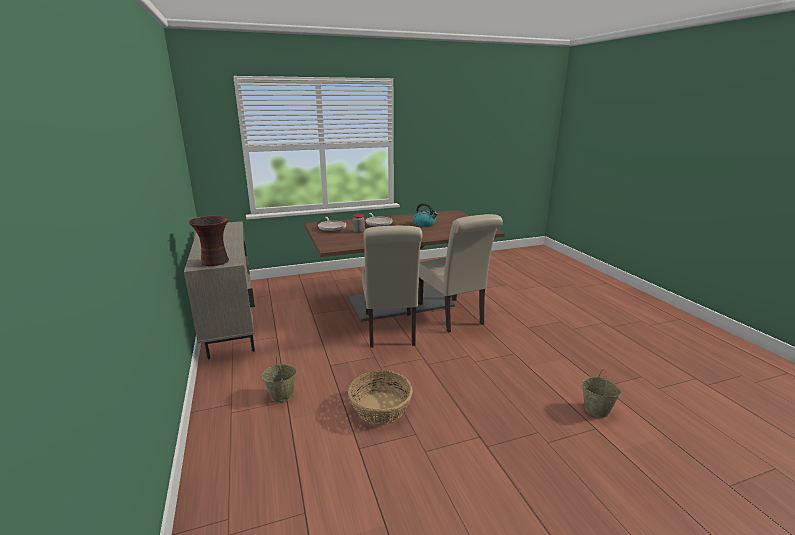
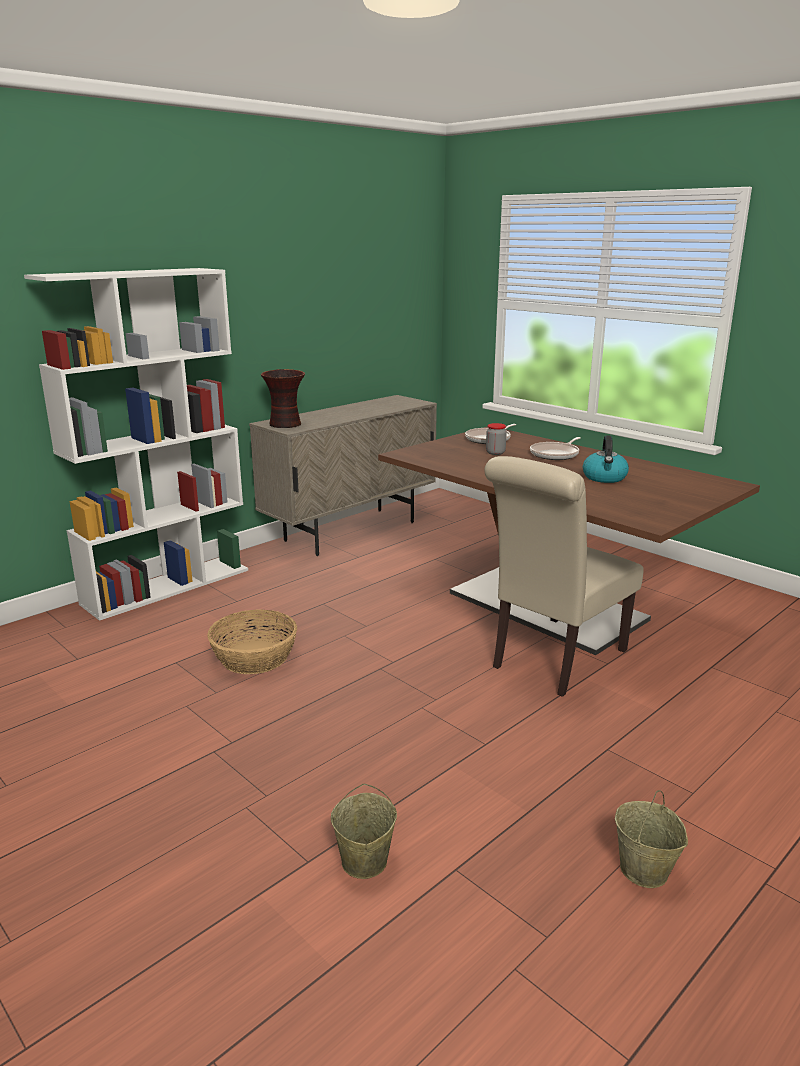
camera: 65 degrees right, 0 degrees up
beige bucket [262,356,297,402] -> beige bucket moved to [615,790,688,888]
beige chair [362,226,422,348] -> none
none -> white bookcase [24,268,248,621]

